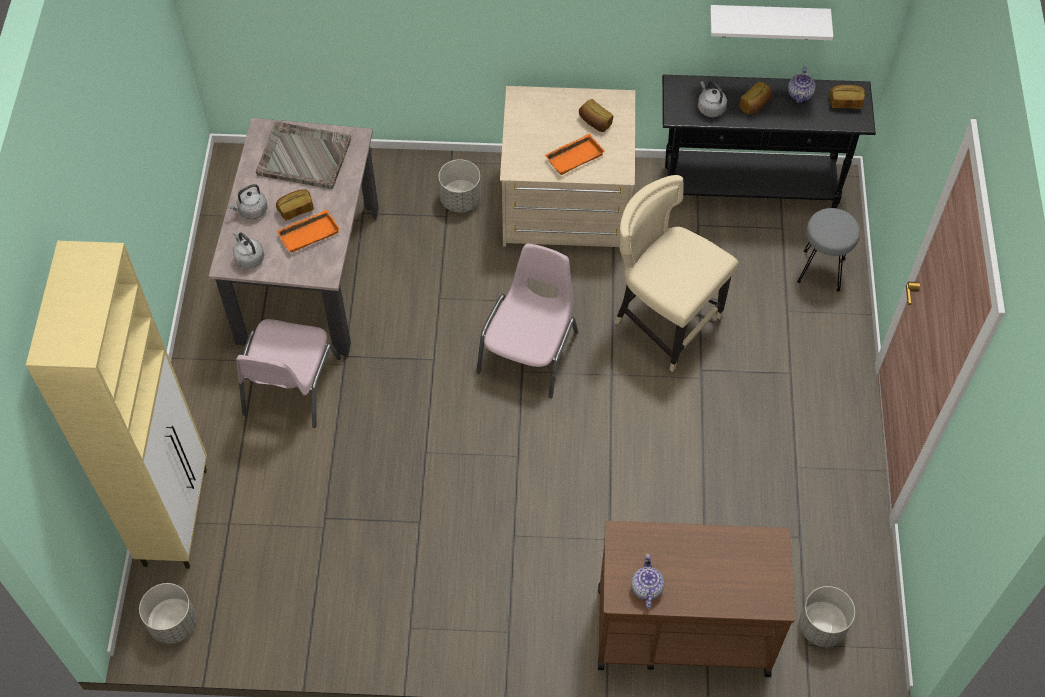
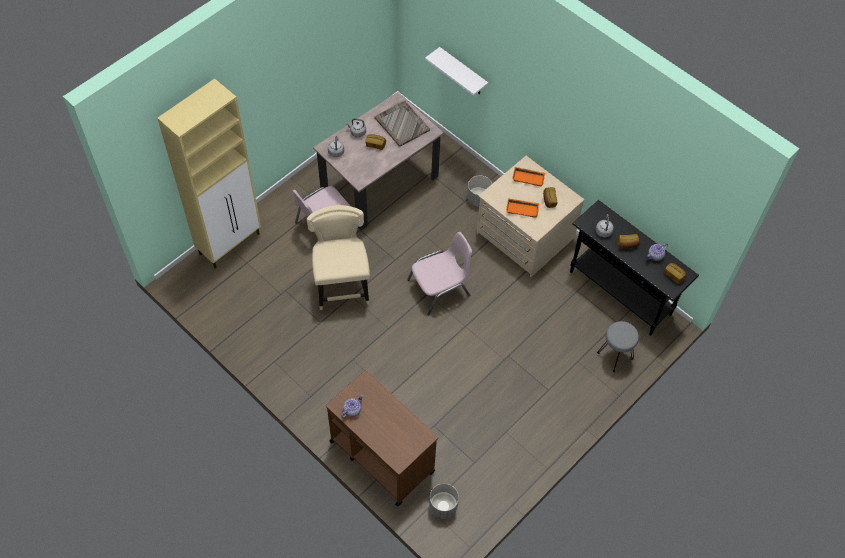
camera: 40 degrees right, 0 degrees up
grey planter [139,583,197,644] -> none
orange tray [277,210,340,253] -> orange tray moved to [512,167,545,187]
beige chair [614,175,738,372] -> beige chair moved to [307,205,370,310]
white shelf [710,5,833,40] -> white shelf moved to [425,47,488,96]

